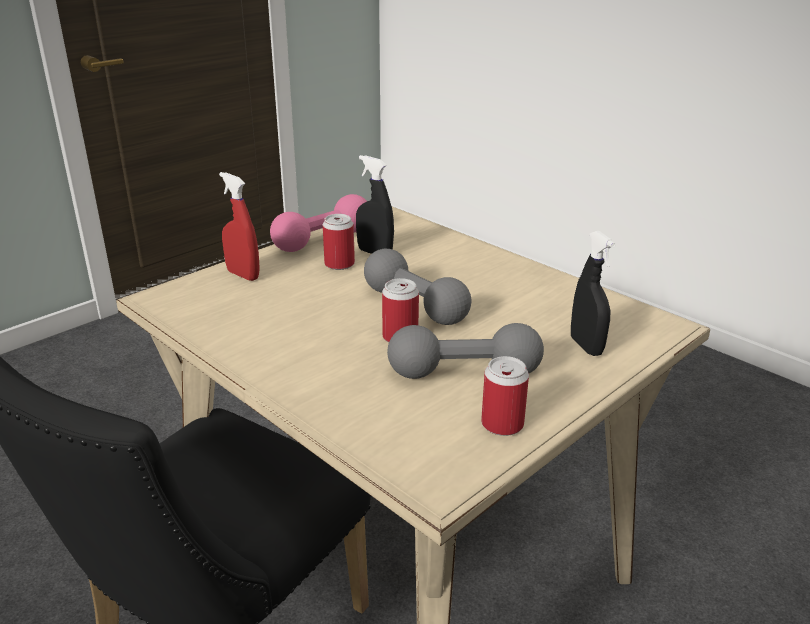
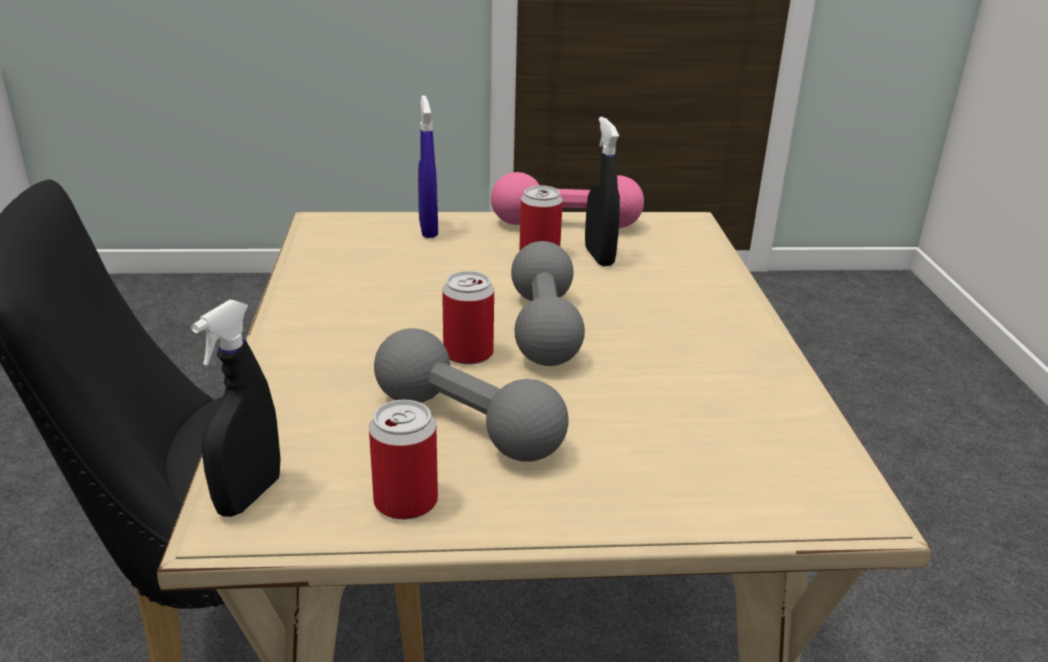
camera: 40 degrees right, 0 degrees up
red spray bottle [219,172,260,281] -> blue spray bottle [418,95,438,238]
black spray bottle [571,231,616,356] -> black spray bottle moved to [191,299,281,517]

